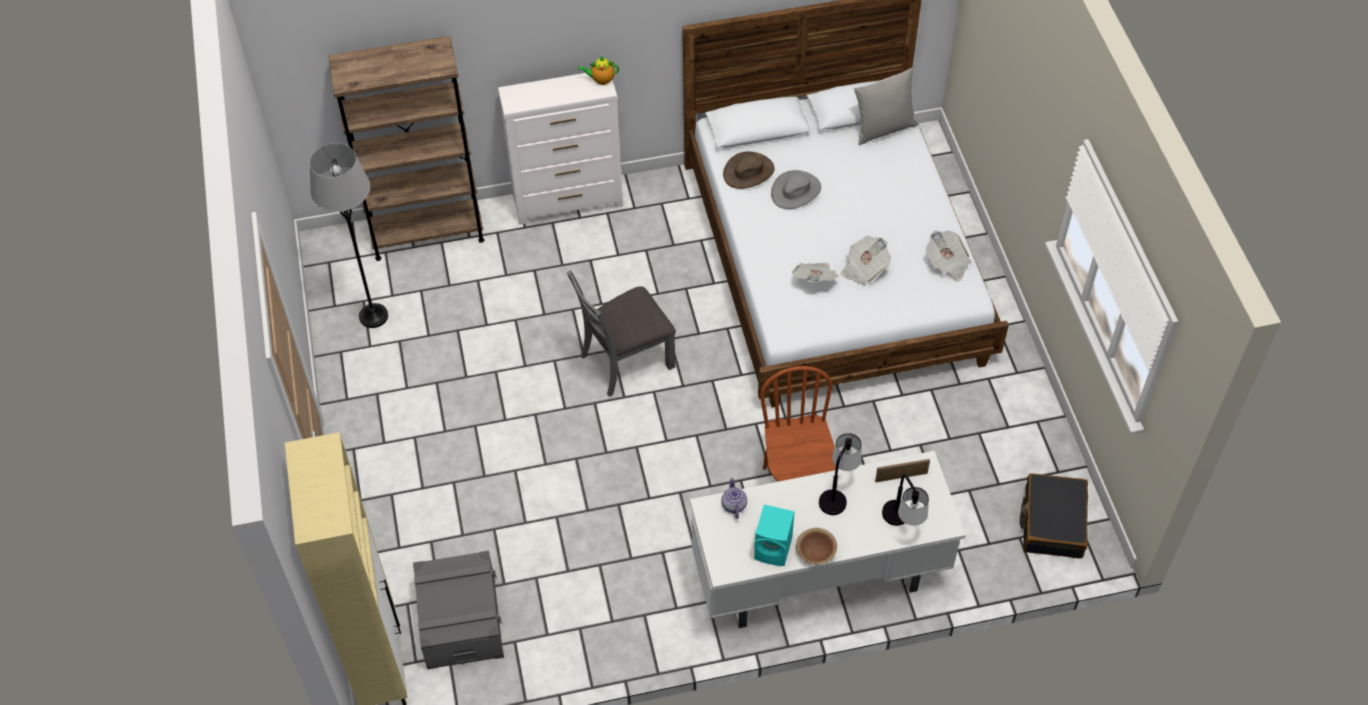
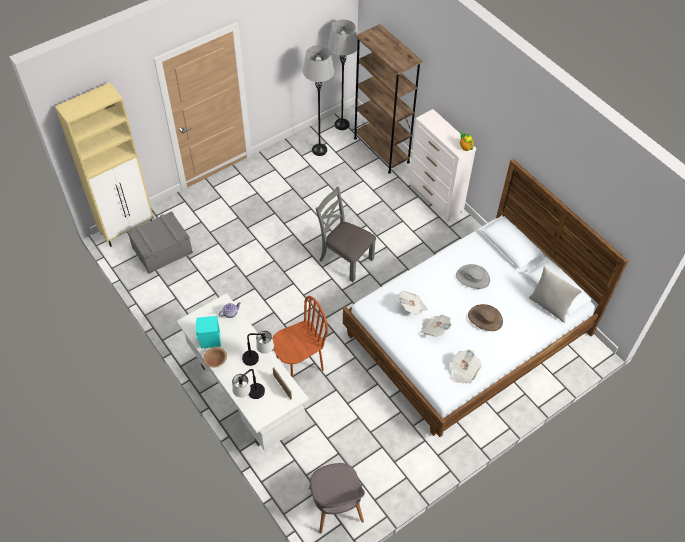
camera: 65 degrees right, 0 degrees up
brown hat [723,152,775,189] -> brown hat moved to [468,304,503,331]
black suitcase [1020,473,1088,559] -> grey chair [309,463,365,533]
none -> grey floor lamp [328,19,358,130]

